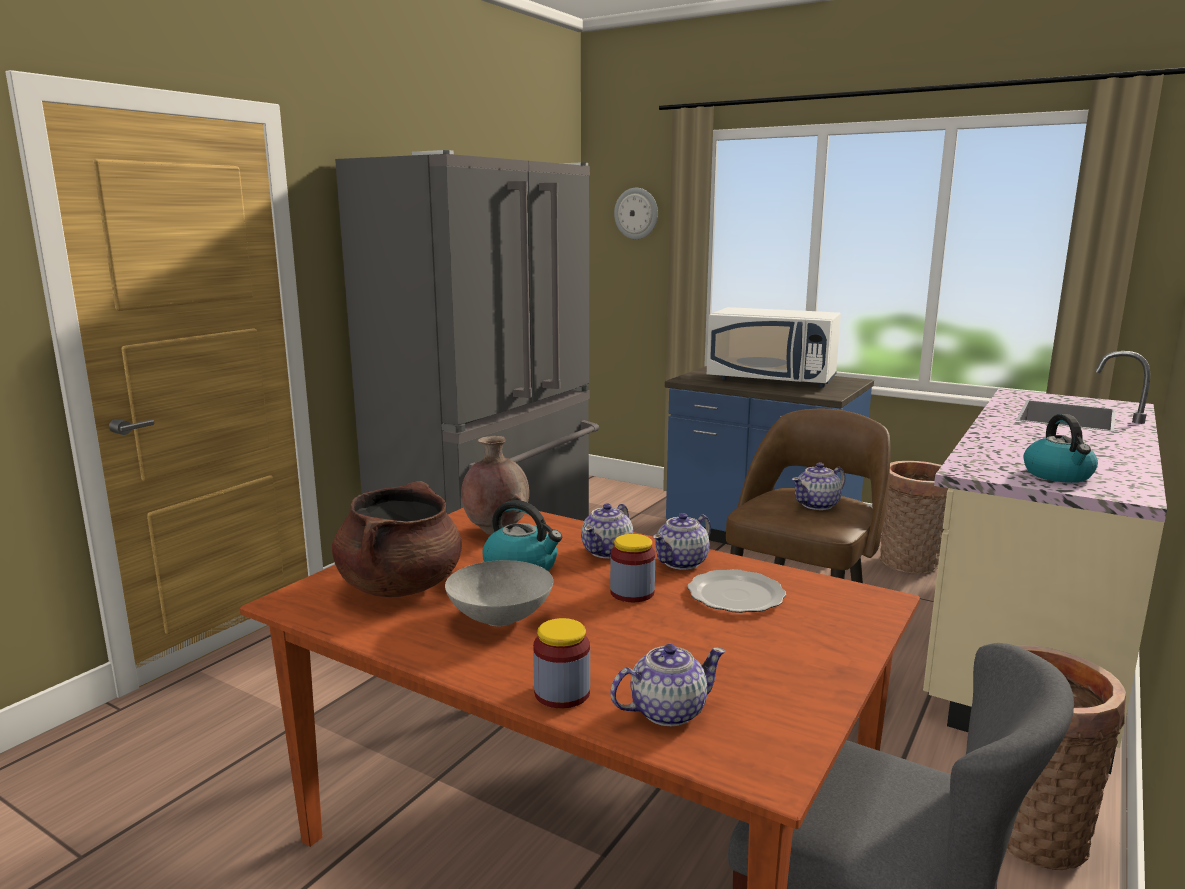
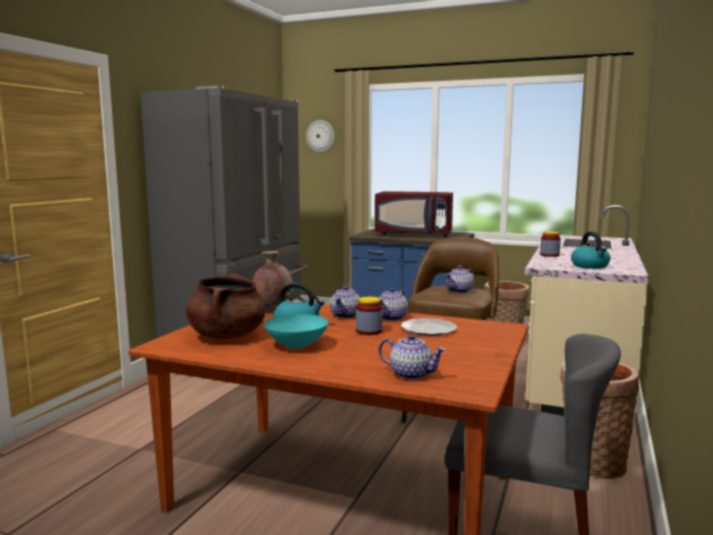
camera: 10 degrees left, 5 degrees down
grey bowl [445,560,553,627] -> turquoise bowl [264,314,329,349]
jar [533,618,590,708] -> jar moved to [540,231,561,257]
teapot [611,644,726,726] -> teapot turned 60 degrees clockwise [379,334,446,380]
white microwave [707,307,841,388] -> red microwave [375,191,453,237]

